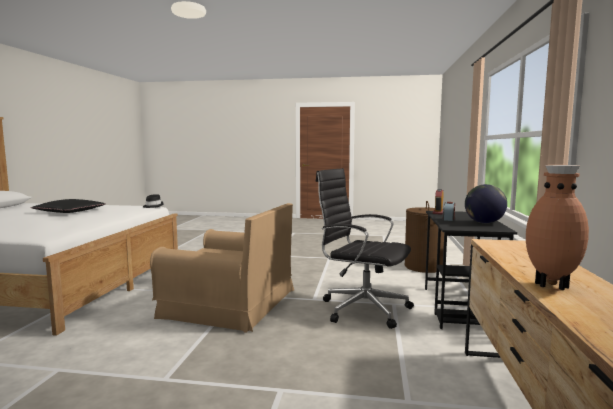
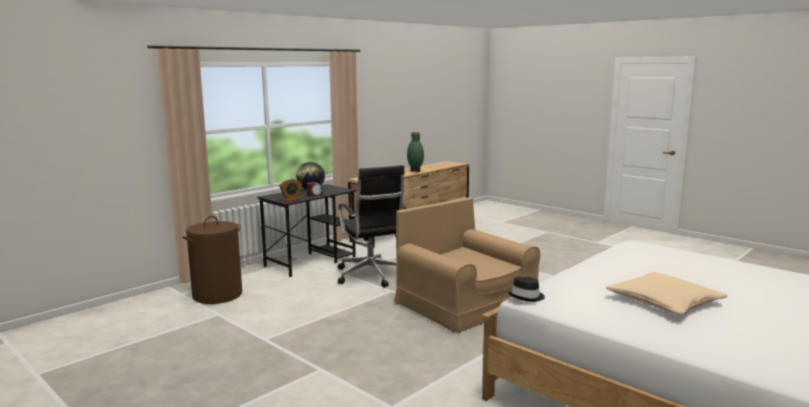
camera: 145 degrees left, 5 degrees up
black pillow [31,199,105,213] -> beige pillow [606,272,727,315]
brown vase [526,165,589,290] -> green vase [407,131,424,173]

